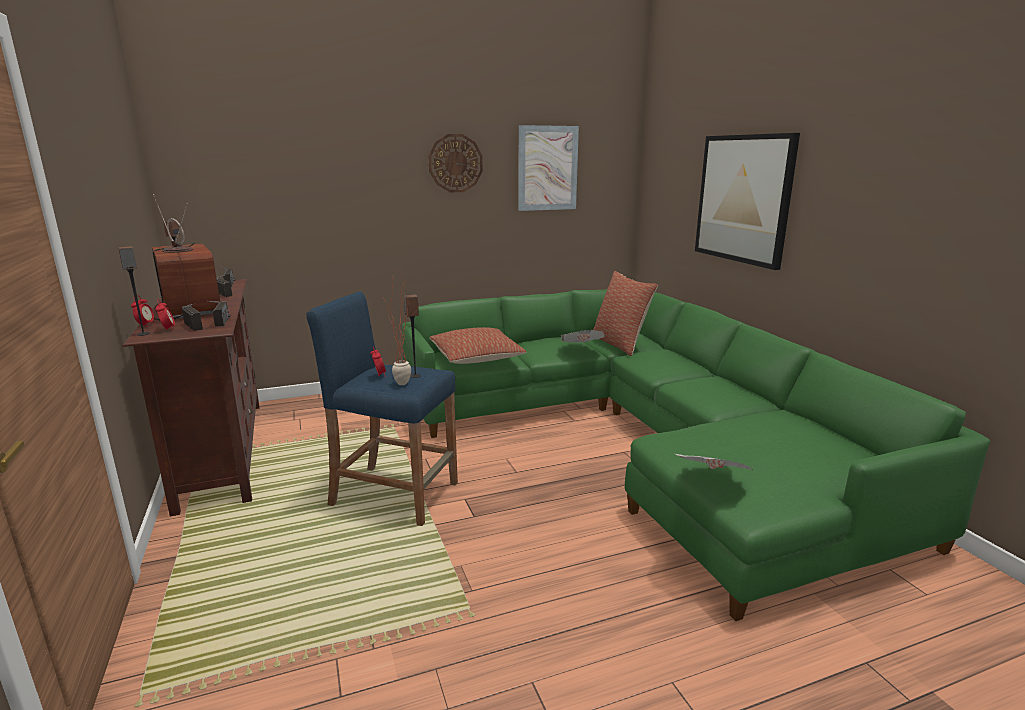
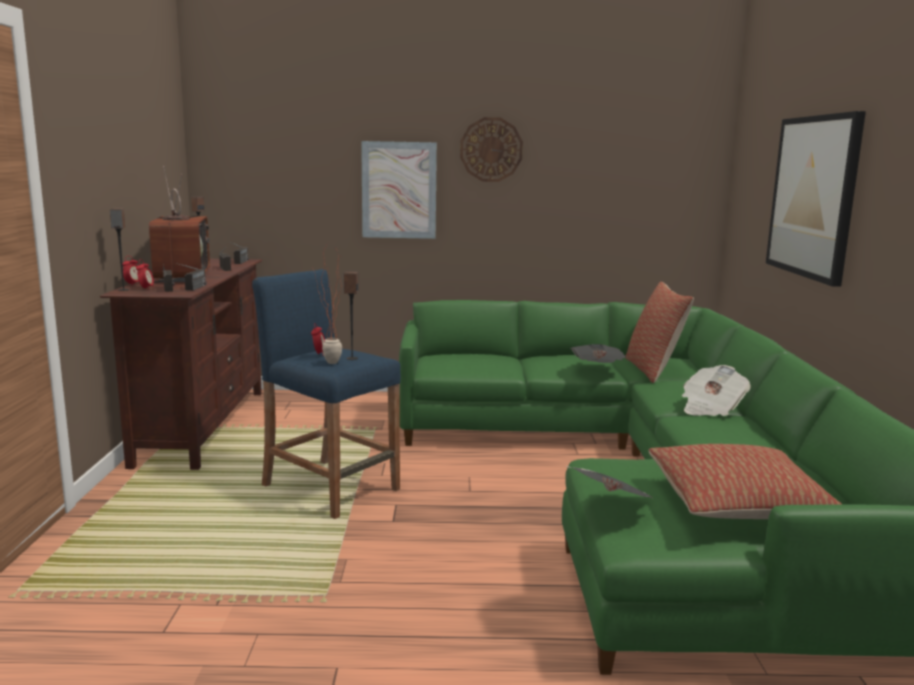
camera: 20 degrees right, 5 degrees down
pillow [429,327,526,364] -> pillow moved to [648,444,842,519]
picture [518,125,579,211] -> picture moved to [361,141,437,239]
none -> newspaper [682,365,750,416]

